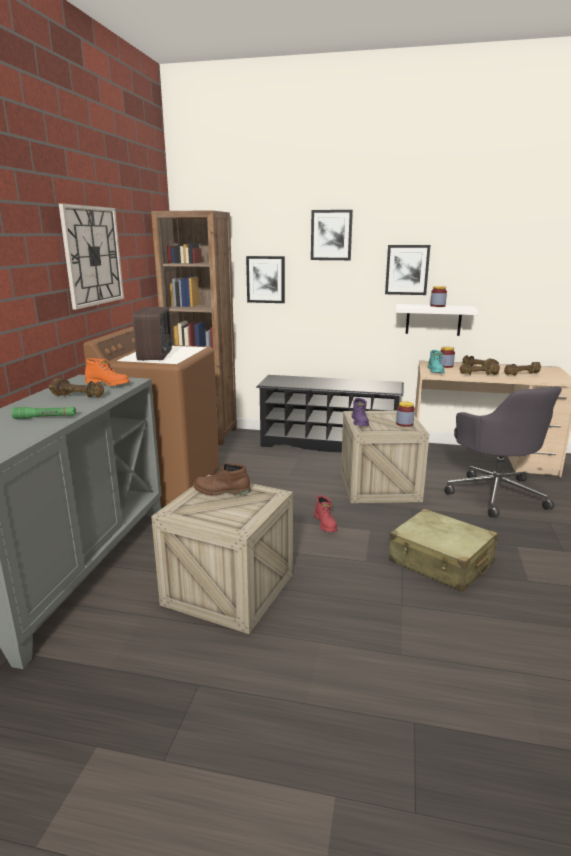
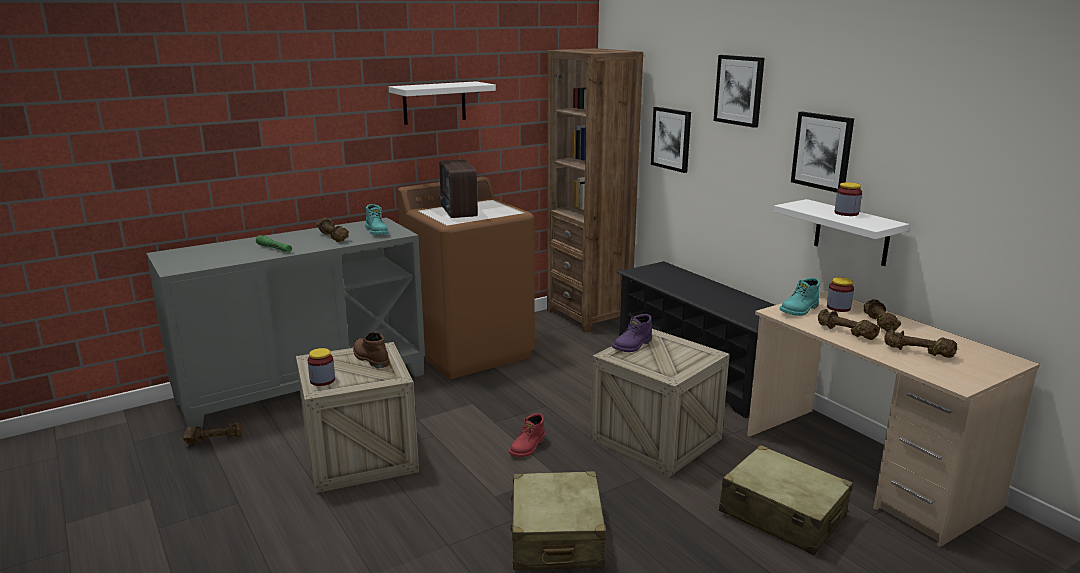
camera: 45 degrees right, 0 degrees up
wall clock [59,203,124,310] -> white shelf [389,81,496,125]
orange boot [85,358,130,386] -> turquoise boot [365,204,389,234]
radio [133,307,173,361] -> radio turned 120 degrees clockwise [439,159,478,218]
jar [396,401,415,427] -> jar moved to [308,348,335,386]
grey office chair [445,386,562,517] -> beige suitcase [719,445,853,555]
none -> brown dumbbell [183,422,243,444]

